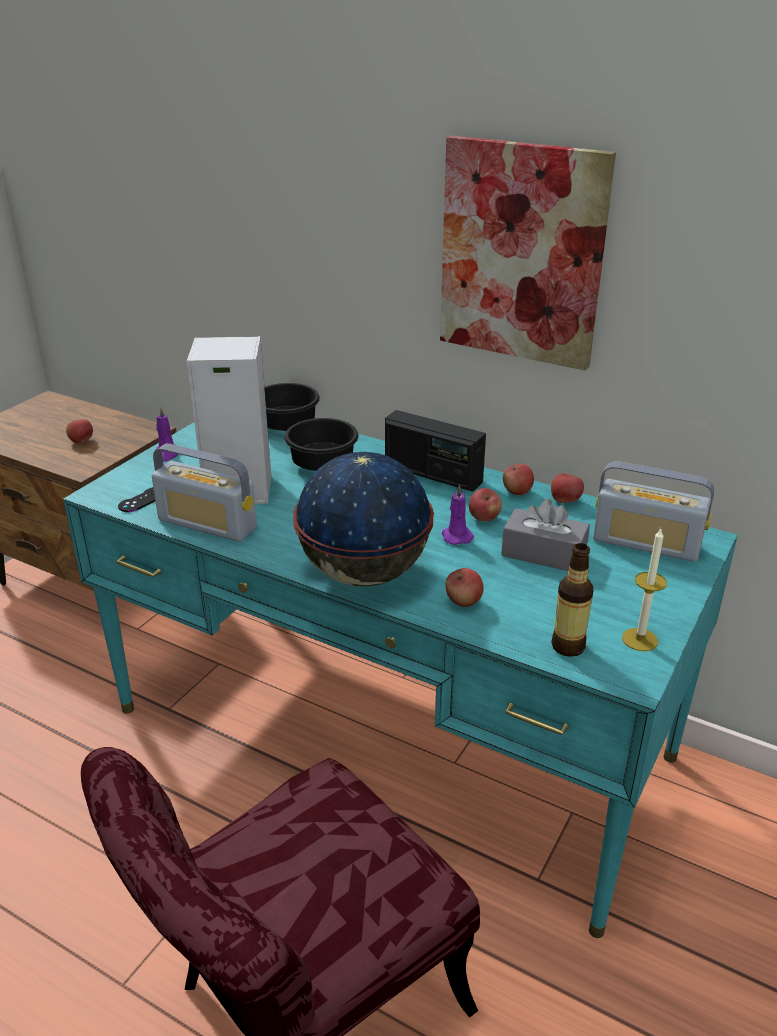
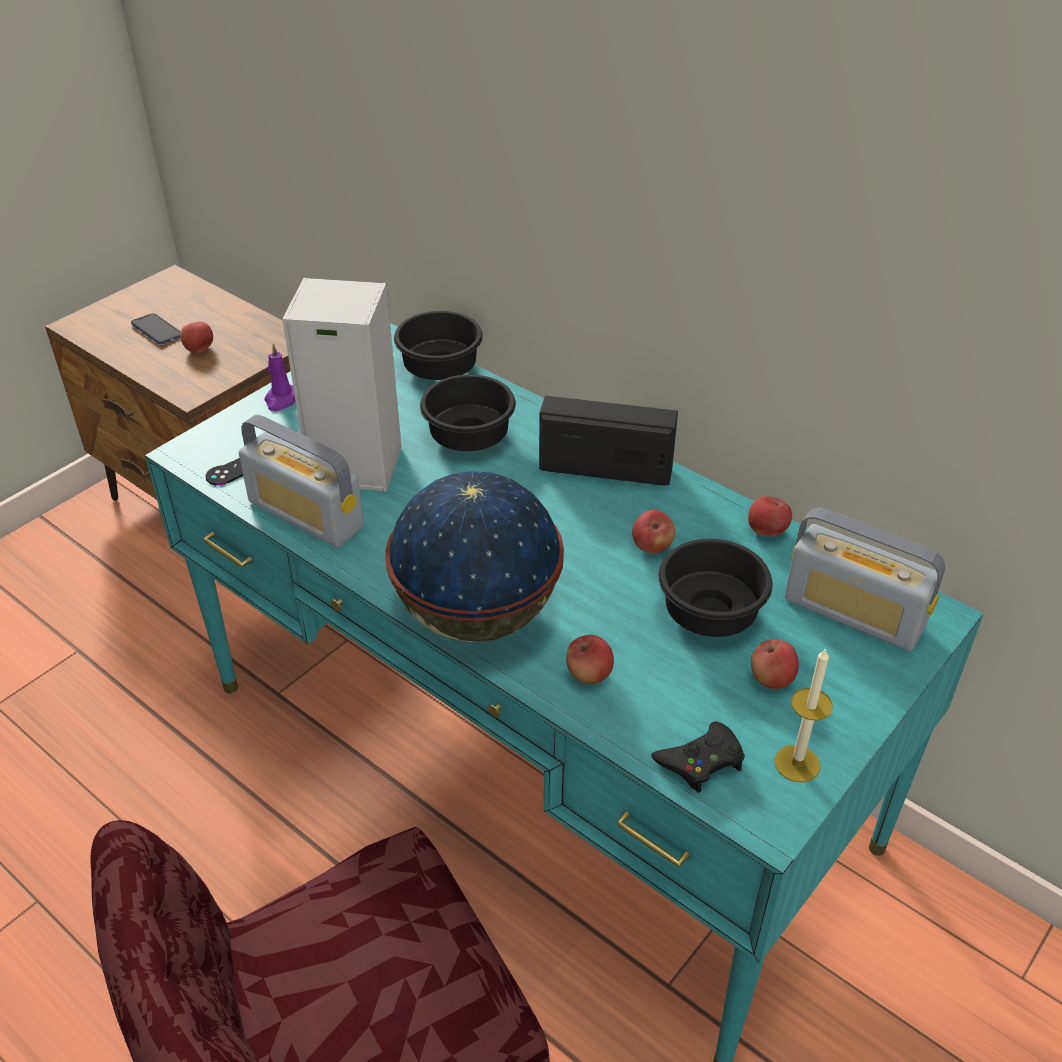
camera: 10 degrees right, 10 degrees up
radio [385,410,486,492] -> radio turned 150 degrees clockwise [539,396,678,486]
picture [440,136,616,371] -> none
purple candle [442,484,474,545] -> none
grey tissue box [501,499,590,571] -> black bowl [658,539,773,637]
apple [503,464,534,495] -> apple moved to [751,639,799,689]
bottle [551,543,593,657] -> black game controller [651,721,745,793]
none -> phone [131,313,181,344]

